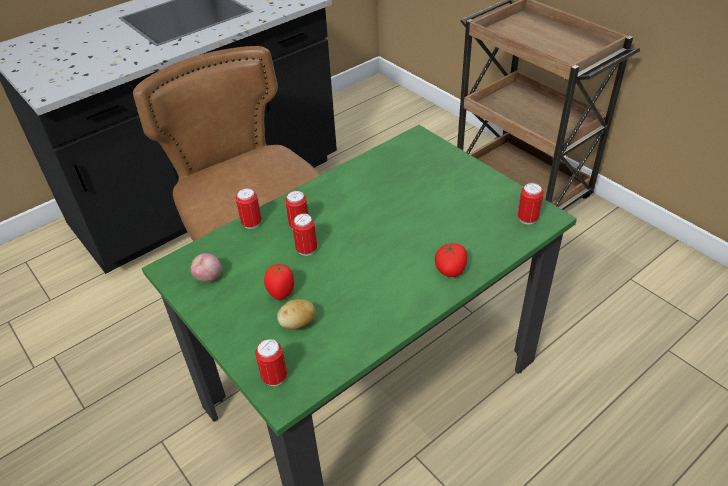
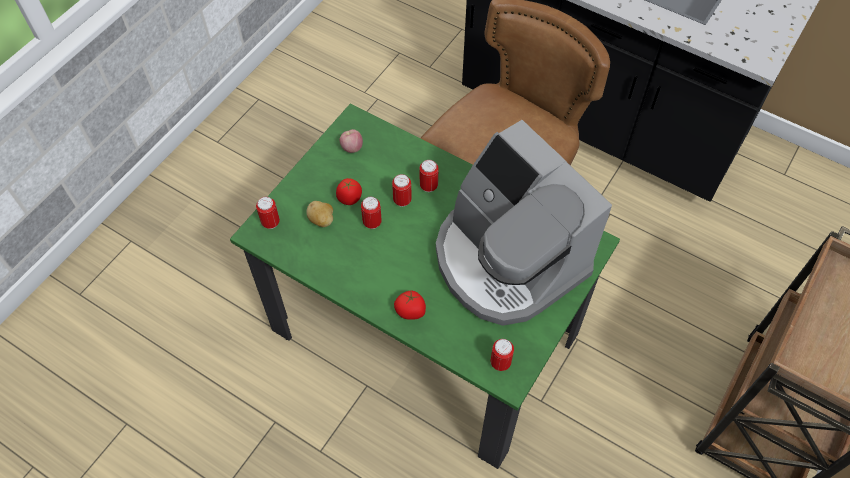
camera: 70 degrees right, 15 degrees up
can [236,188,261,229] -> can moved to [361,197,382,229]
none -> coffee machine [436,120,612,326]

